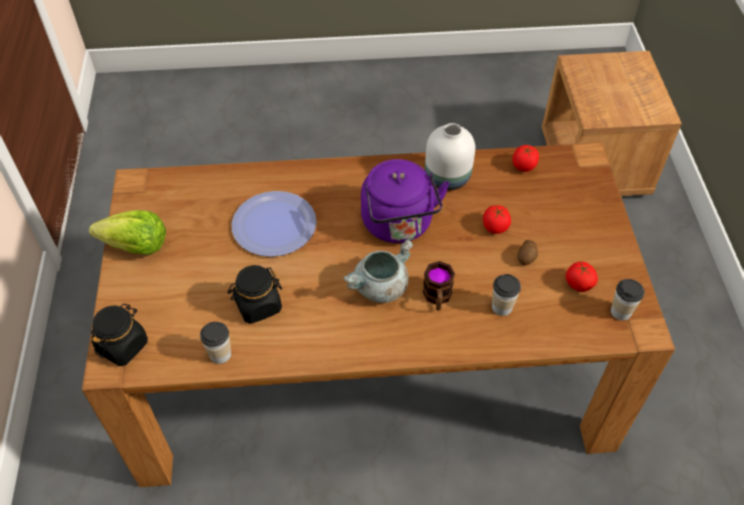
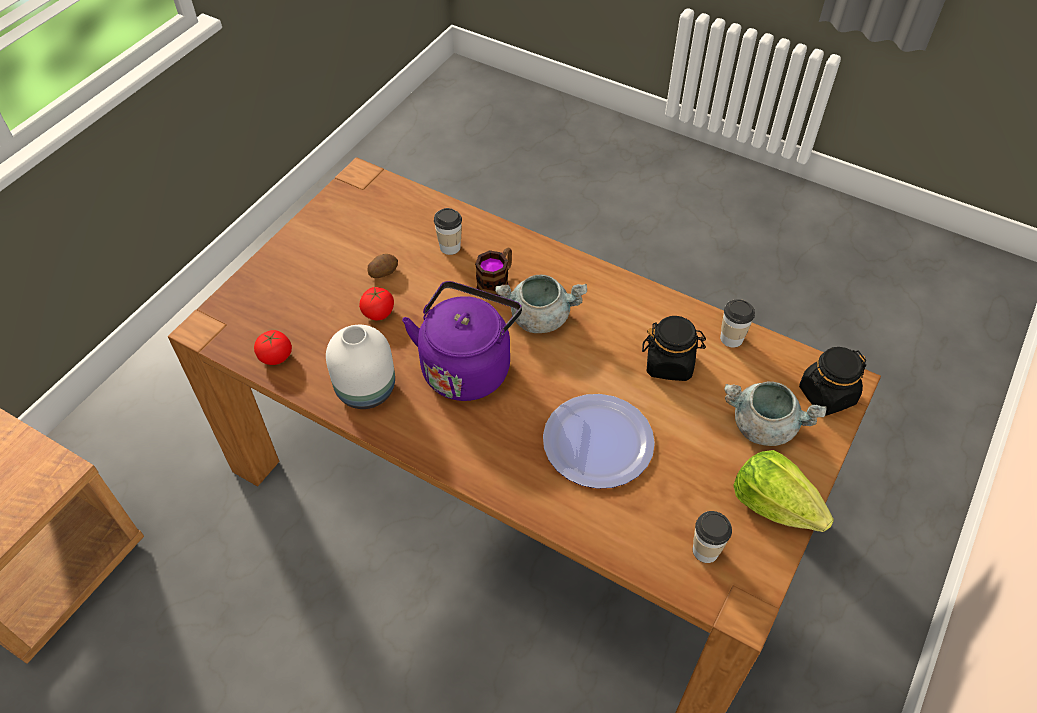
camera: 145 degrees left, 0 degrees up
tomato [566,261,598,292] -> none
cup [611,279,645,320] -> cup moved to [693,511,732,563]
none -> grey cooking pot [724,381,826,446]

